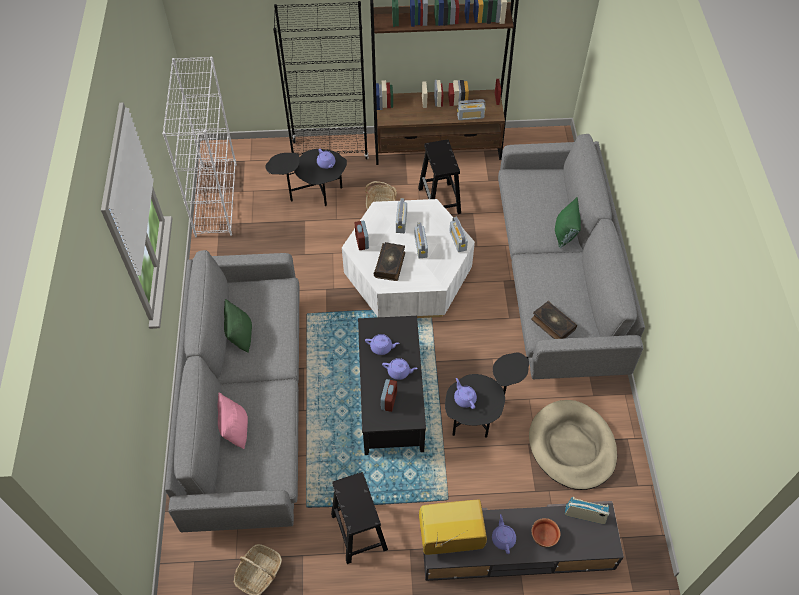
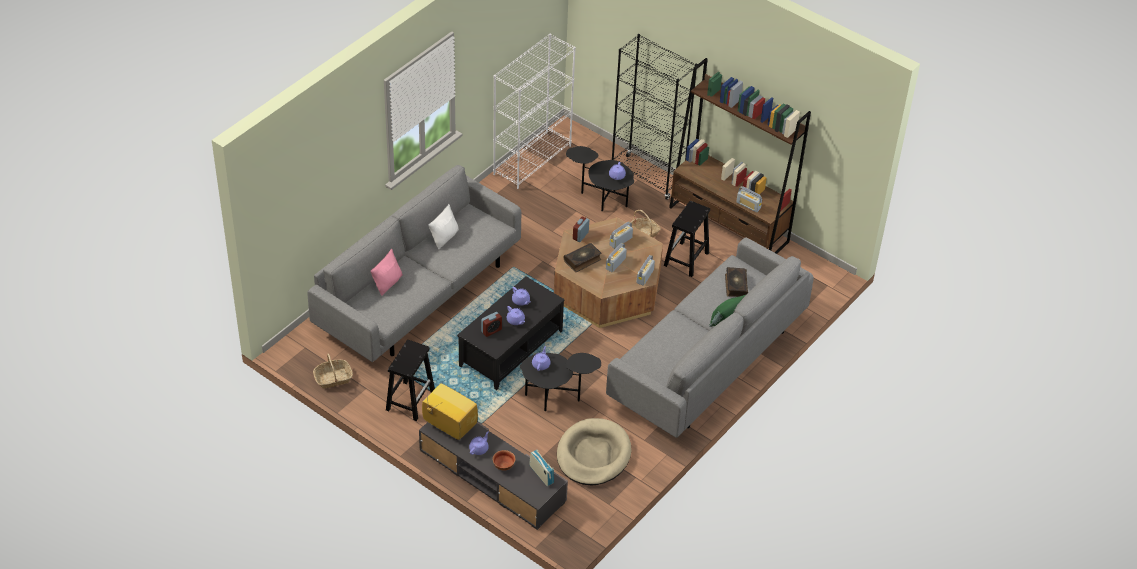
camera: 40 degrees right, 10 degrees down
green pillow [224,299,252,353] -> white pillow [428,204,459,249]
white coffee table [342,199,475,318] -> brown coffee table [554,217,663,328]
book [531,301,577,339] -> book moved to [725,267,748,297]

